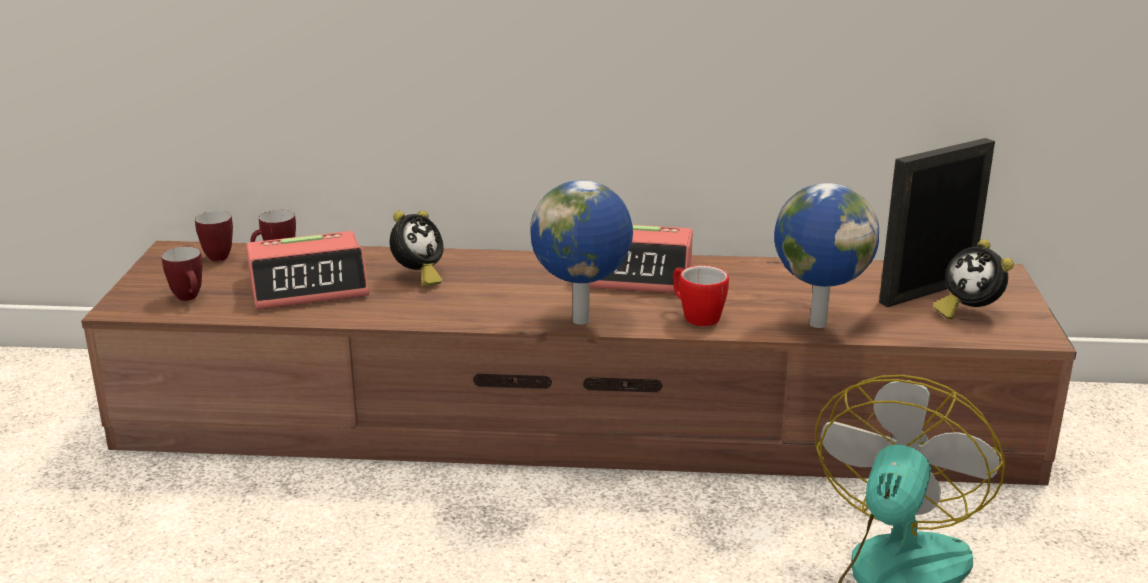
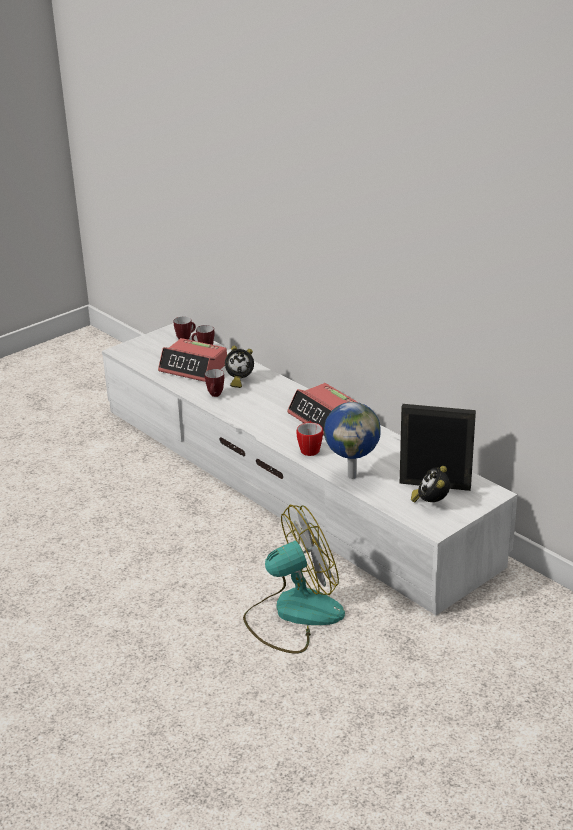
camera: 45 degrees right, 5 degrees up
brown tv stand [81,240,1077,485] -> white tv stand [102,323,517,615]
mug [161,247,202,301] -> mug moved to [205,369,224,397]
globe [530,180,633,325] -> none

